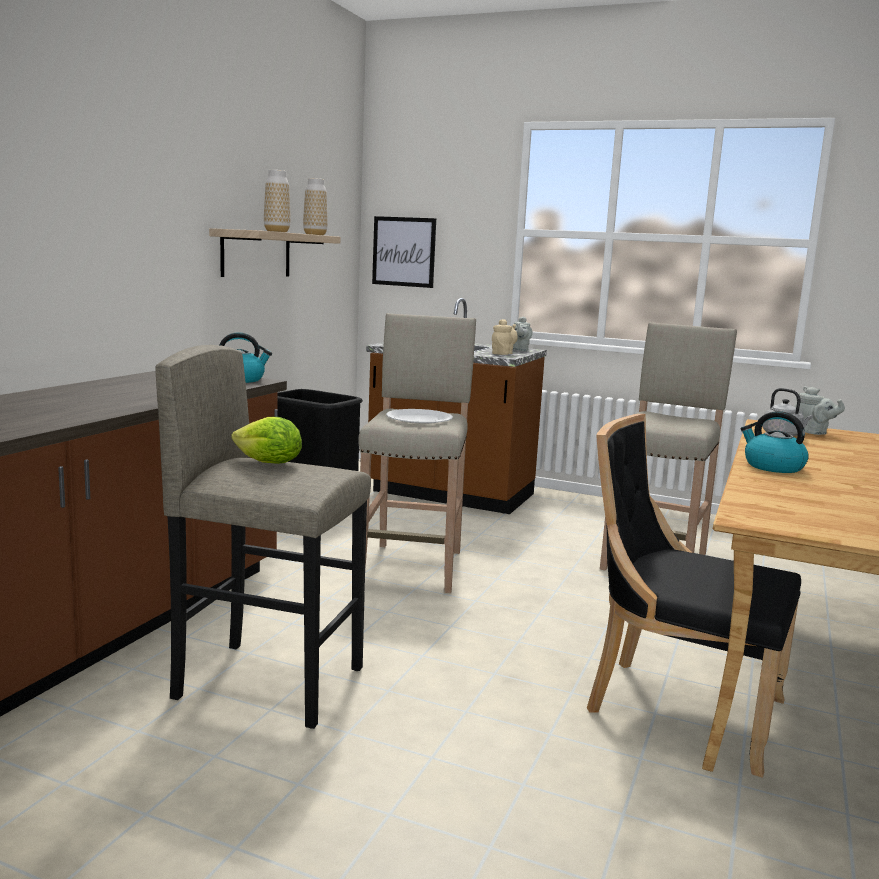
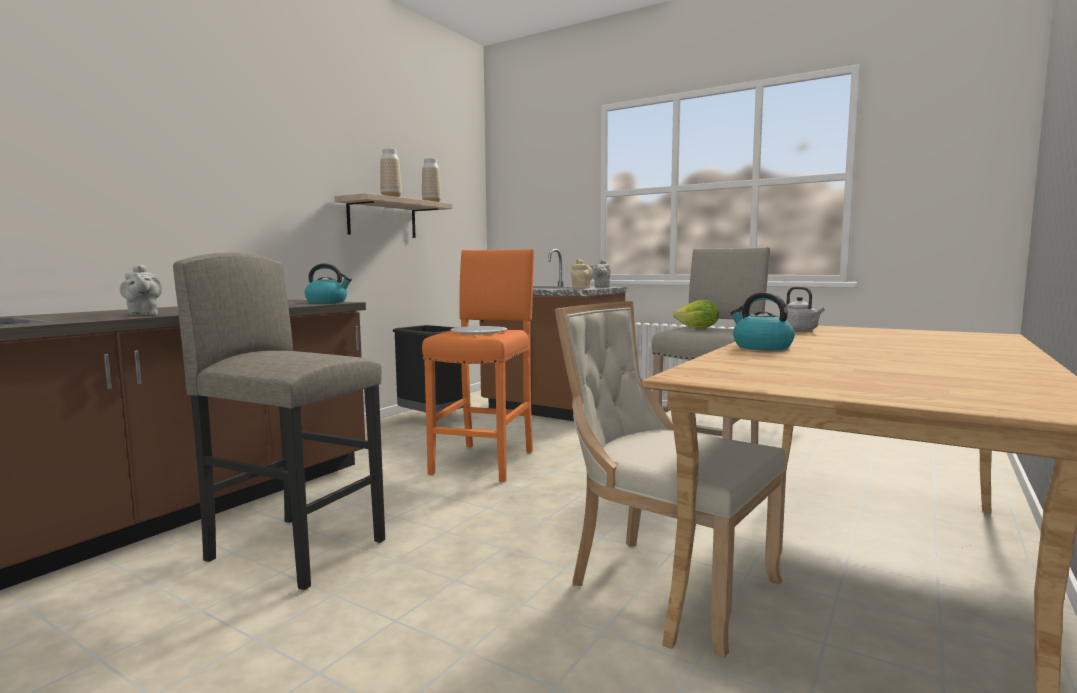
camera: 10 degrees right, 5 degrees down
lettuce [231,417,302,464] -> lettuce moved to [673,300,719,328]
beige stool [358,313,476,593] -> orange stool [422,249,534,482]
picture [372,216,436,288] -> none
black chair [587,414,801,778] -> beige chair [555,301,787,658]
grey teapot [794,386,845,435] -> grey teapot moved to [120,264,162,315]

